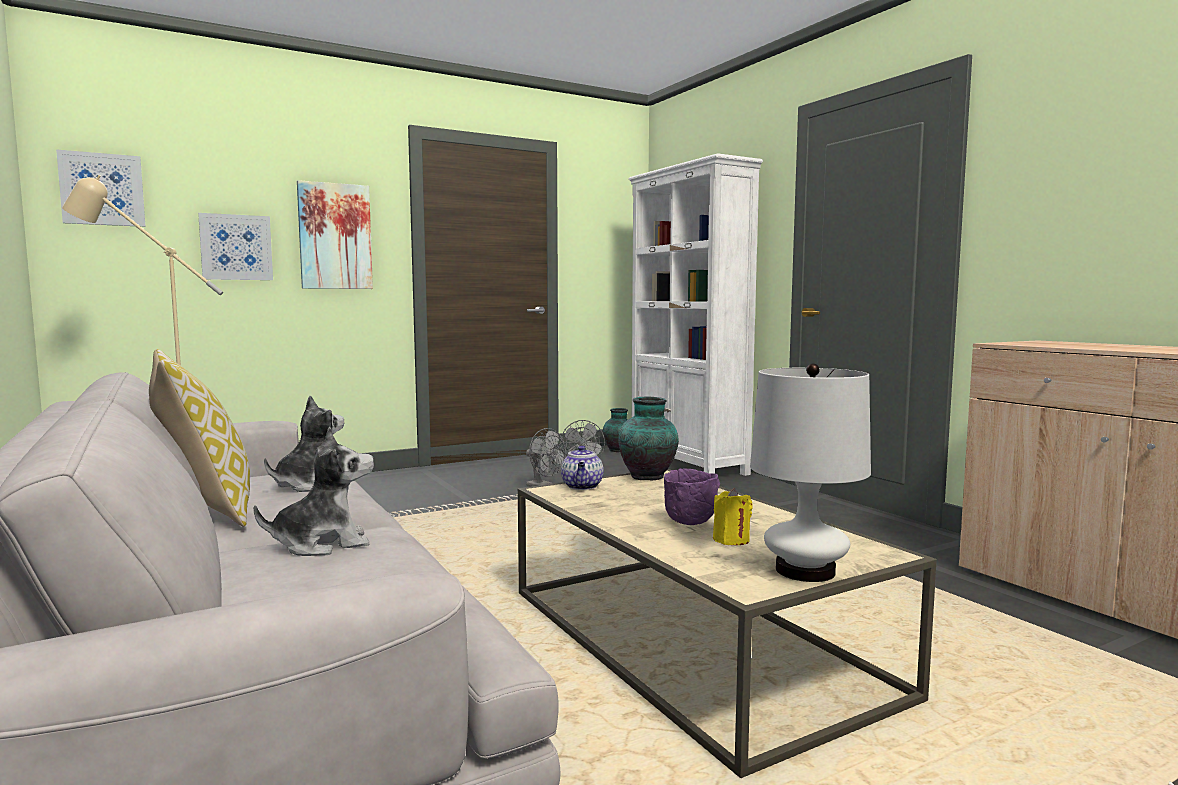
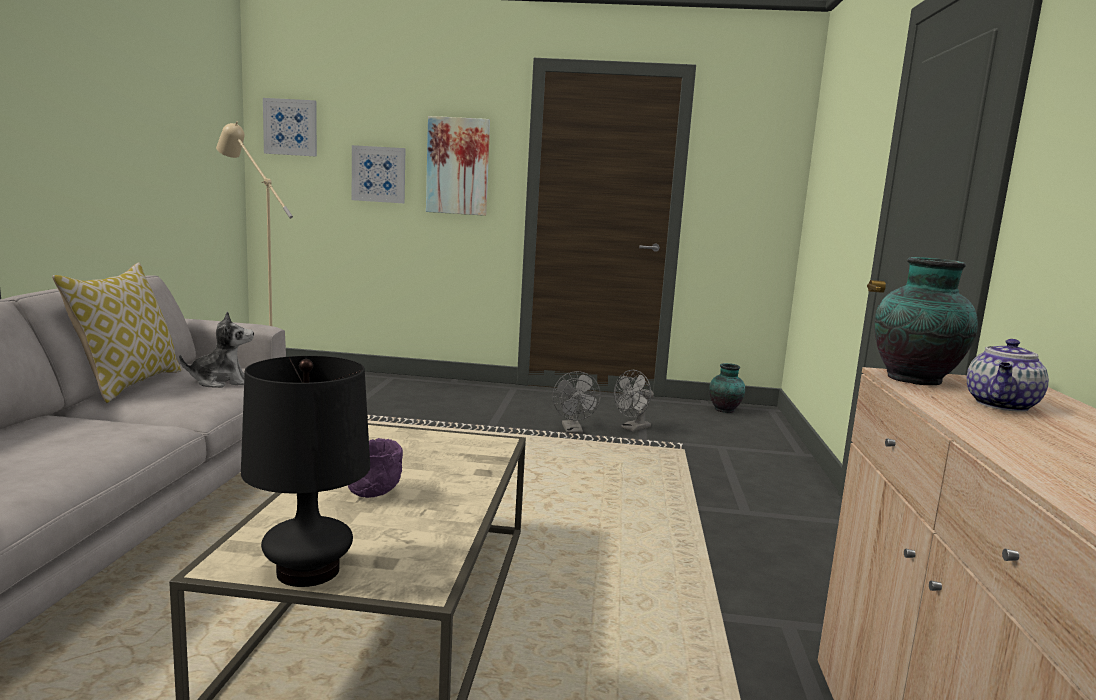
camera: 35 degrees right, 5 degrees up
plush toy [254,427,374,556] -> none
teapot [561,445,604,490] -> teapot moved to [967,339,1049,412]
vase [618,396,679,480] -> vase moved to [875,257,978,385]
white bookcase [628,153,763,476] -> none
yellow candle [713,488,753,545] -> none
white table lamp [750,363,871,582] -> black table lamp [241,356,370,587]

